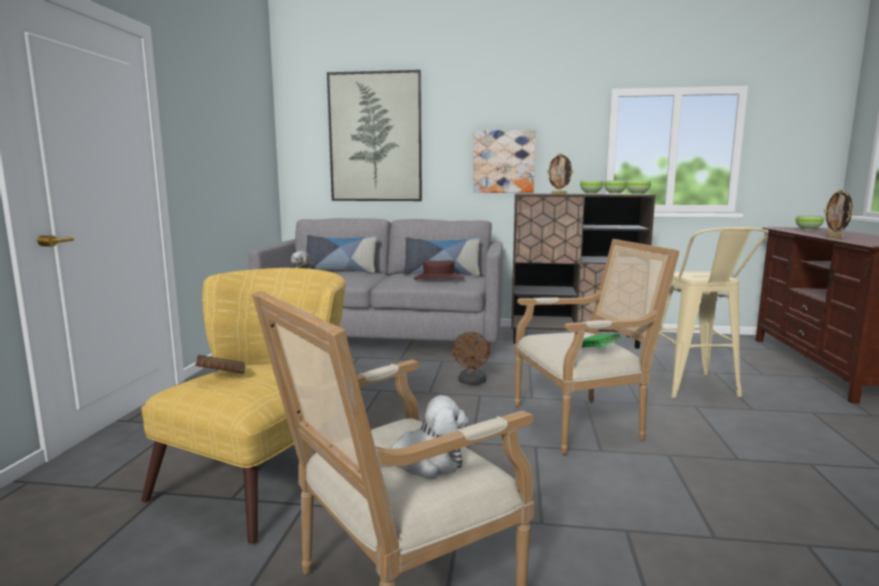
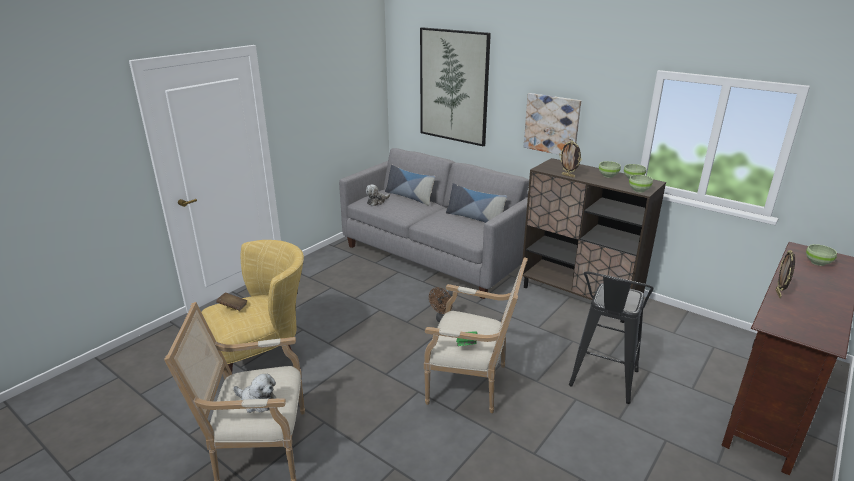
camera: 30 degrees right, 15 degrees up
brown hat [414,260,465,280] -> none
beige stool [650,227,768,398] -> black stool [569,271,654,404]

